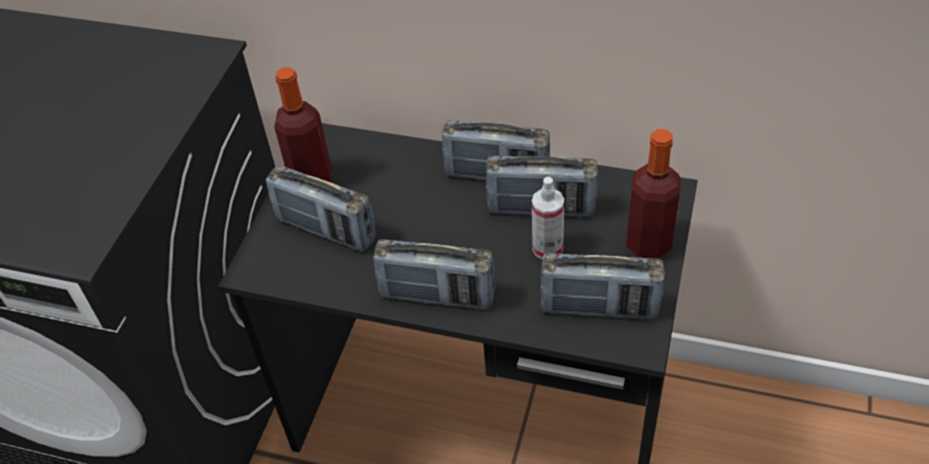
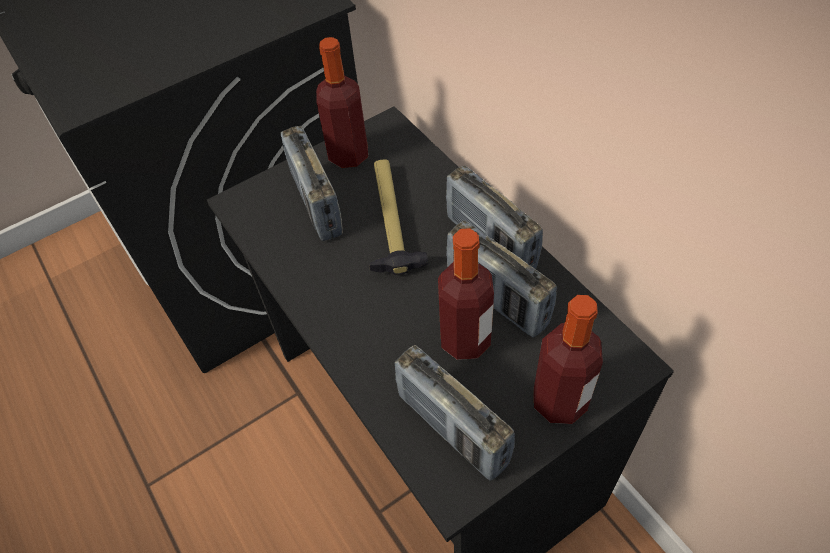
camera: 40 degrees right, 5 degrees up
radio [373,240,494,309] -> none
spray bottle [532,177,564,259] -> bottle [438,228,494,360]
none -> hammer [369,159,428,275]

